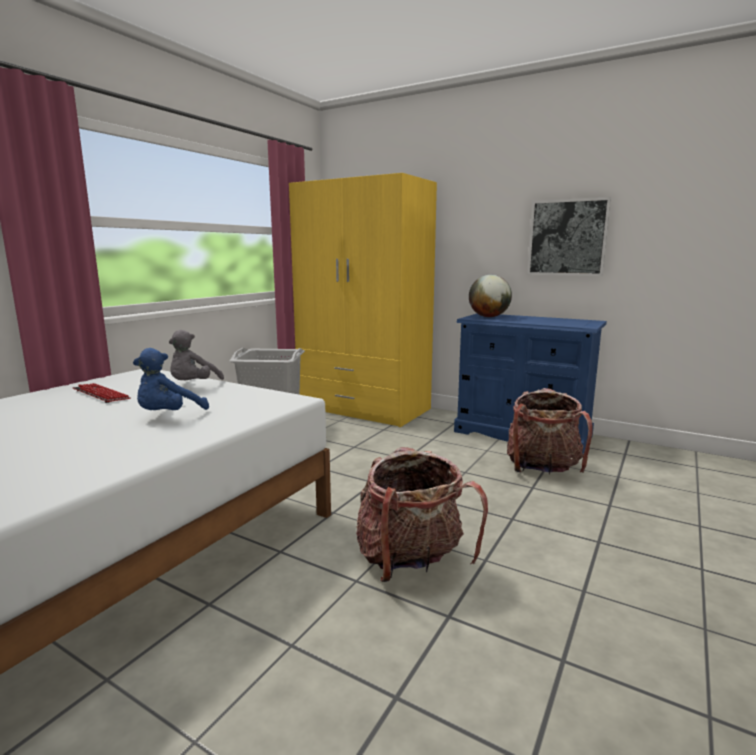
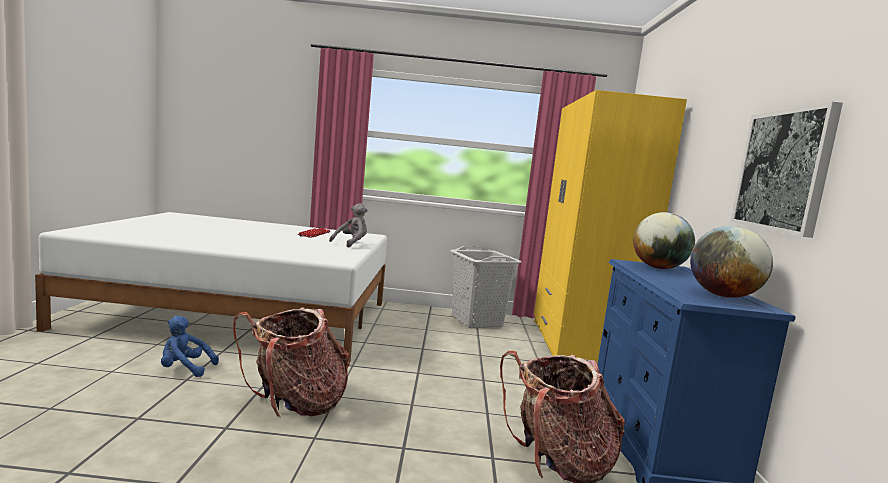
camera: 60 degrees right, 5 degrees down
blue plush toy [133,348,209,410] -> blue plush toy moved to [161,316,219,377]
grey plush toy [169,330,224,380] -> grey plush toy turned 135 degrees clockwise [329,203,368,248]
none -> globe [690,226,773,298]

